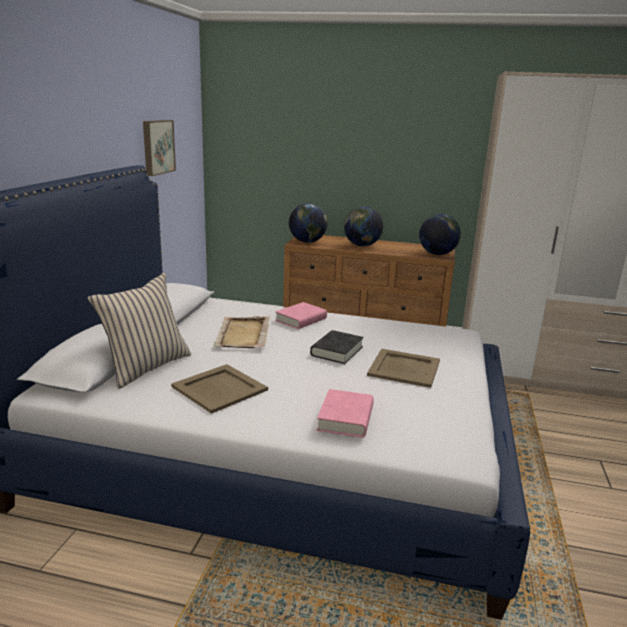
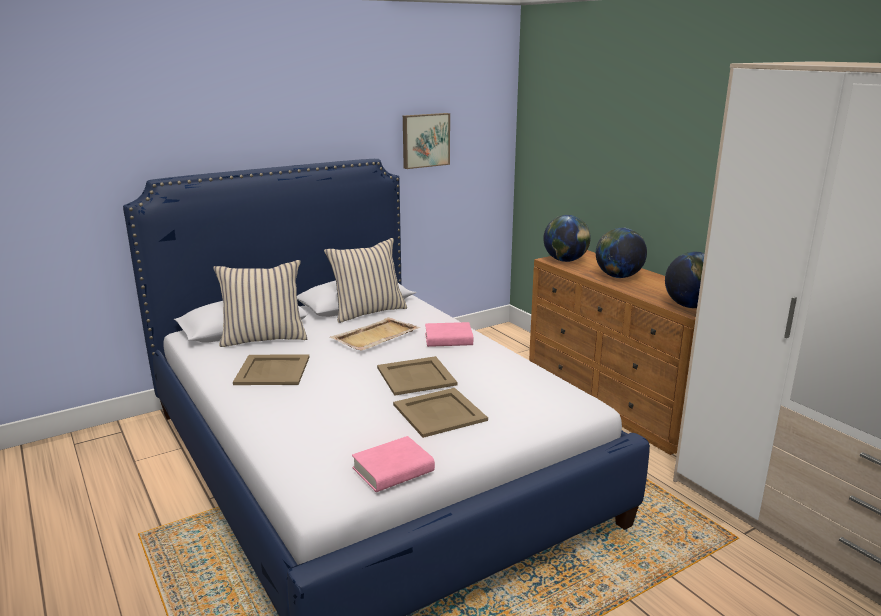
camera: 45 degrees right, 0 degrees up
black book [310,330,364,364] -> beige tray [377,356,458,396]
pink book [317,389,374,438] -> pink book moved to [352,436,435,492]
none -> beige pillow [324,238,407,323]

